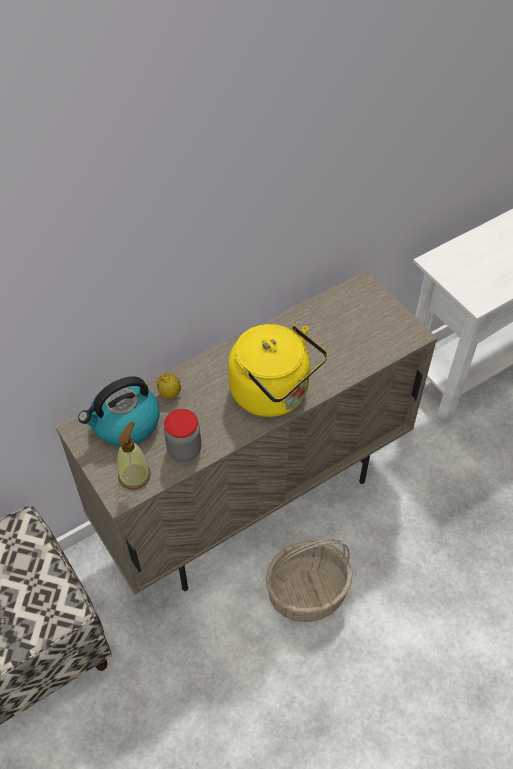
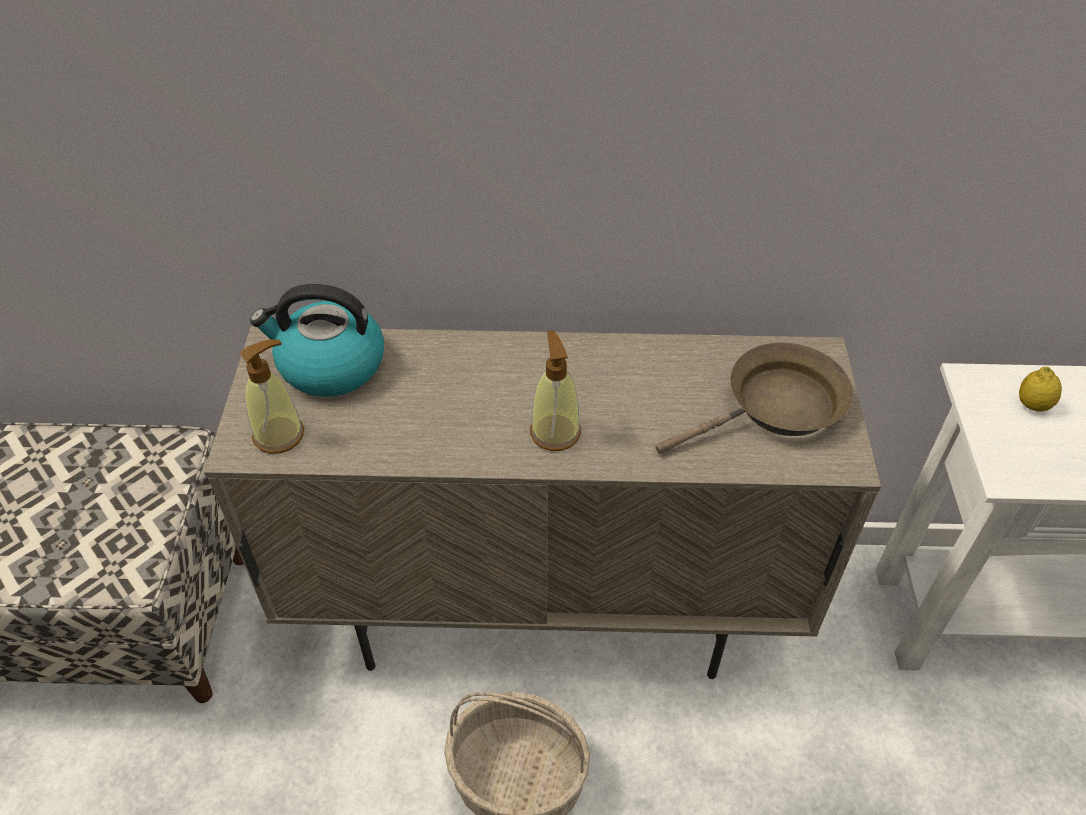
camera: 35 degrees right, 5 degrees down
lemon [157,373,181,399] -> lemon moved to [1019,367,1062,411]
jar [164,409,201,462] -> none
yellow kettle [228,324,328,417] -> soap dispenser [530,331,581,451]
none -> brown frying pan [655,342,853,453]

